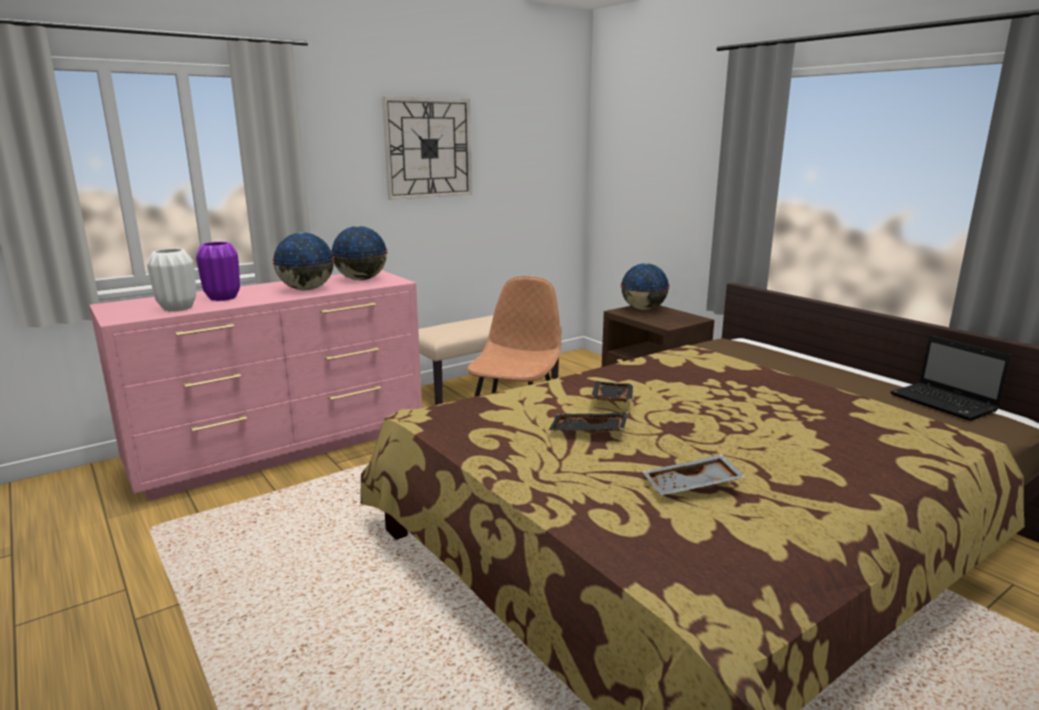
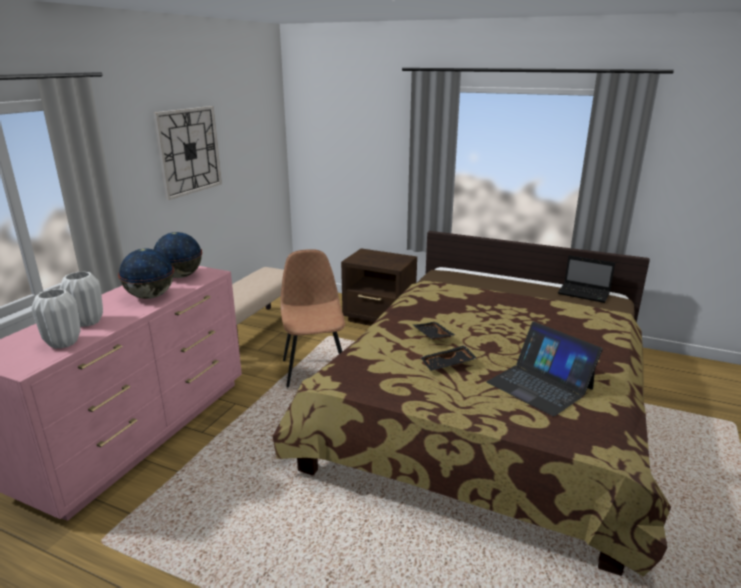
camera: 30 degrees left, 5 degrees up
purple vase [196,242,240,301] -> white vase [60,271,103,327]
globe [621,263,670,310] -> none
grey tray [643,454,746,495] -> laptop [487,322,603,416]

